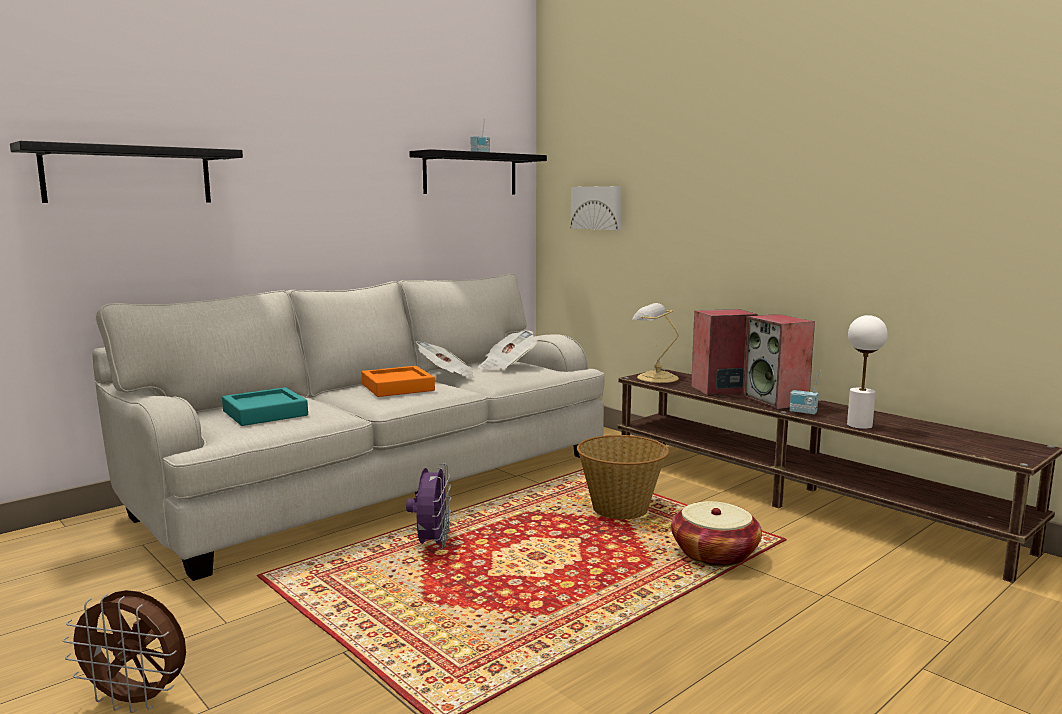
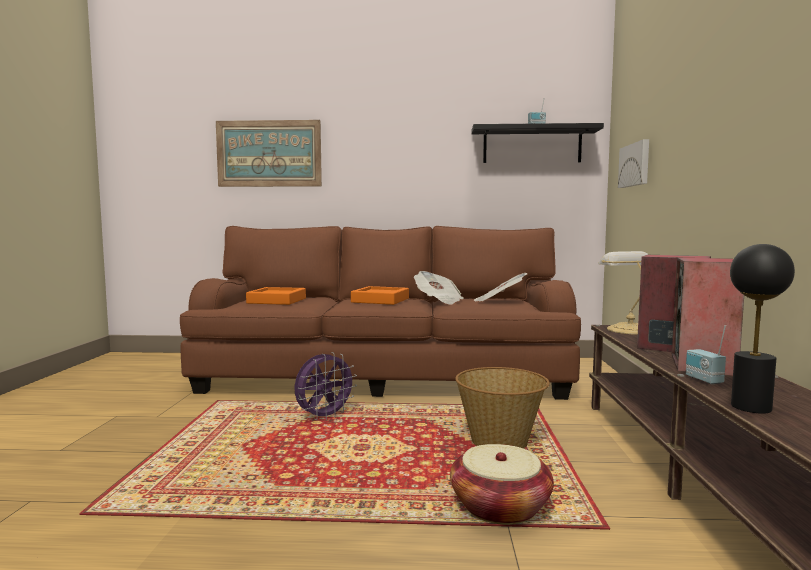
camera: 45 degrees right, 5 degrees down
black shelf [10,141,243,203] -> picture [216,120,322,187]
brown fan [63,590,186,713] -> none
white sofa [92,273,605,581] -> brown sofa [180,226,581,400]
turquoise tray [222,387,308,426] -> orange tray [246,287,306,305]
white table lamp [847,315,887,429] -> black table lamp [730,244,795,414]

